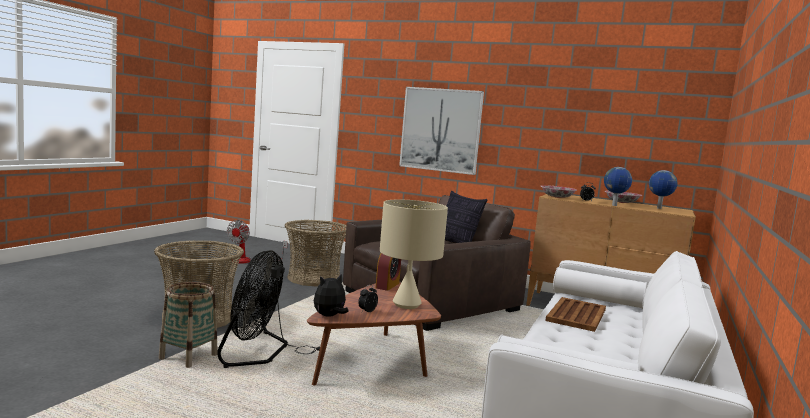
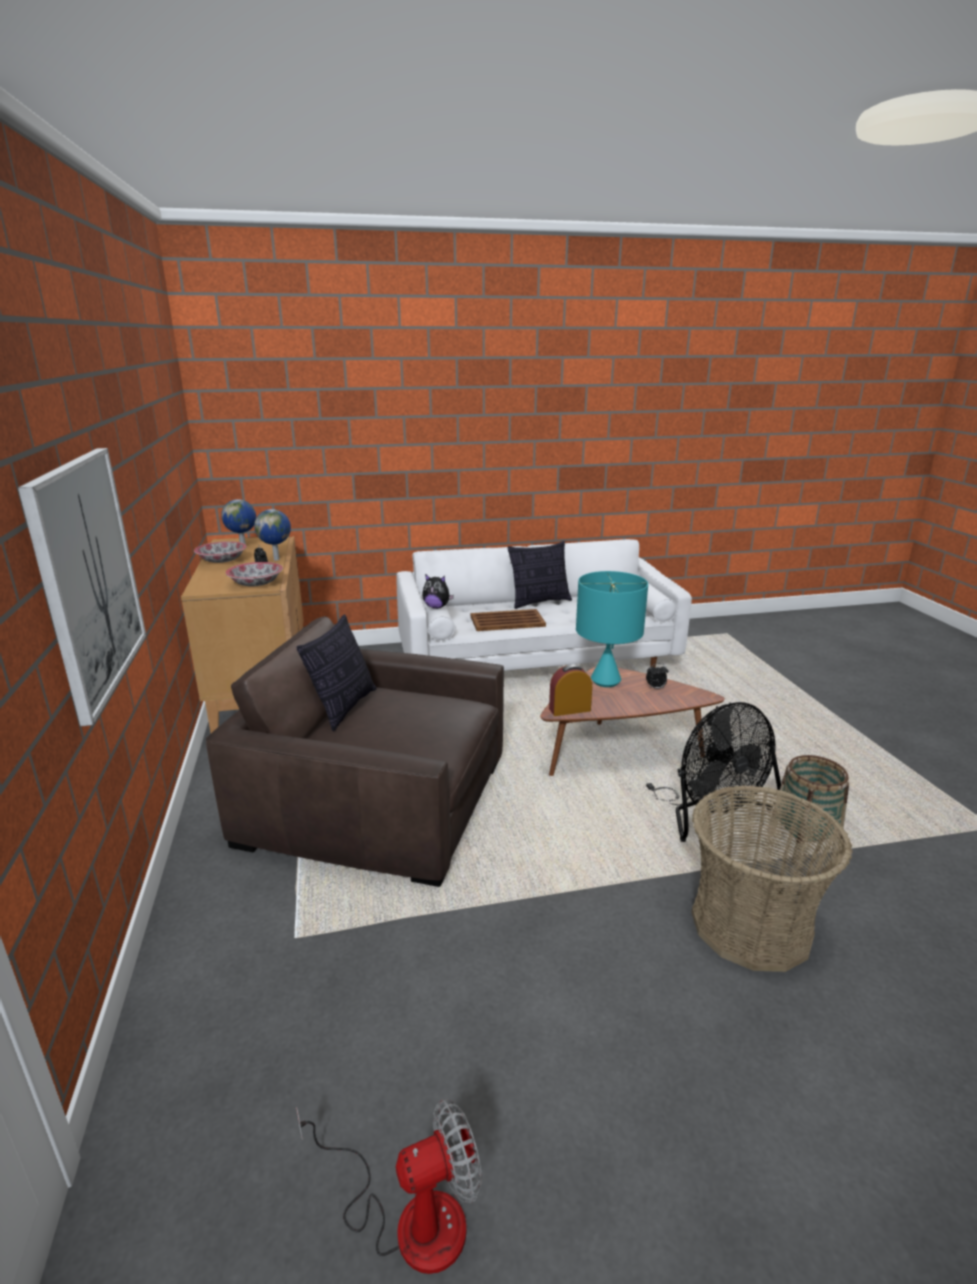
camera: 125 degrees left, 15 degrees up
basket [285,220,346,287] -> none
plush toy [314,274,349,317] -> plush toy moved to [422,574,454,609]
beige table lamp [380,200,448,309] -> turquoise table lamp [576,571,648,687]
none -> pillow [508,541,572,609]

